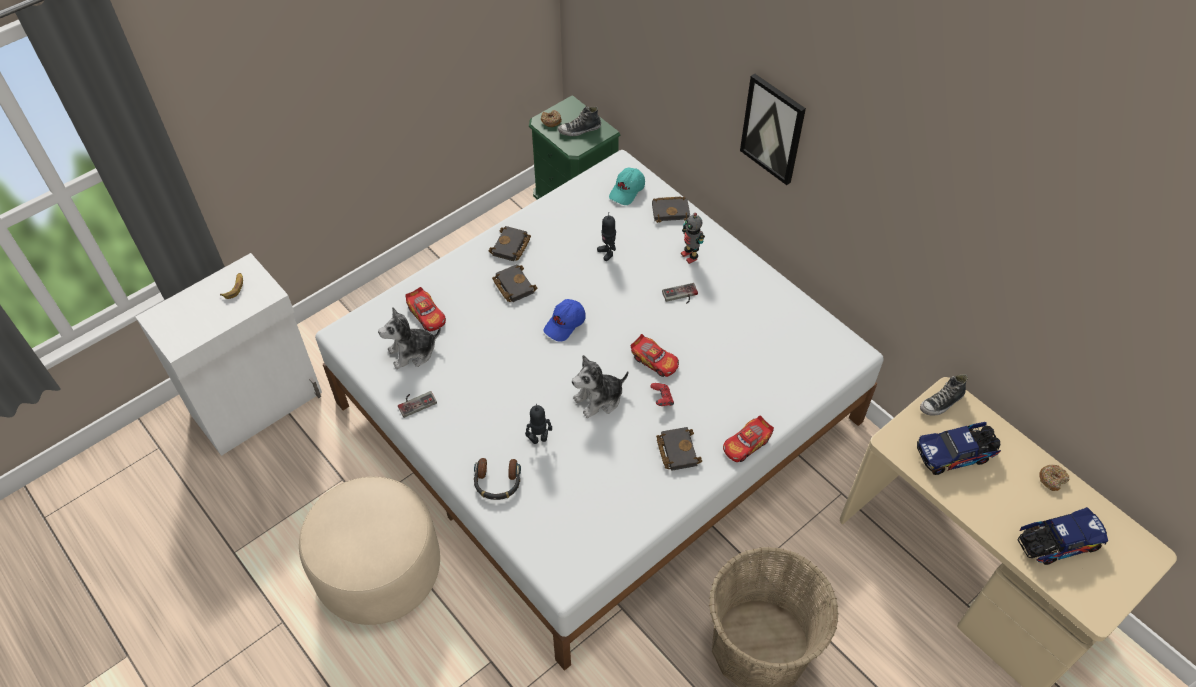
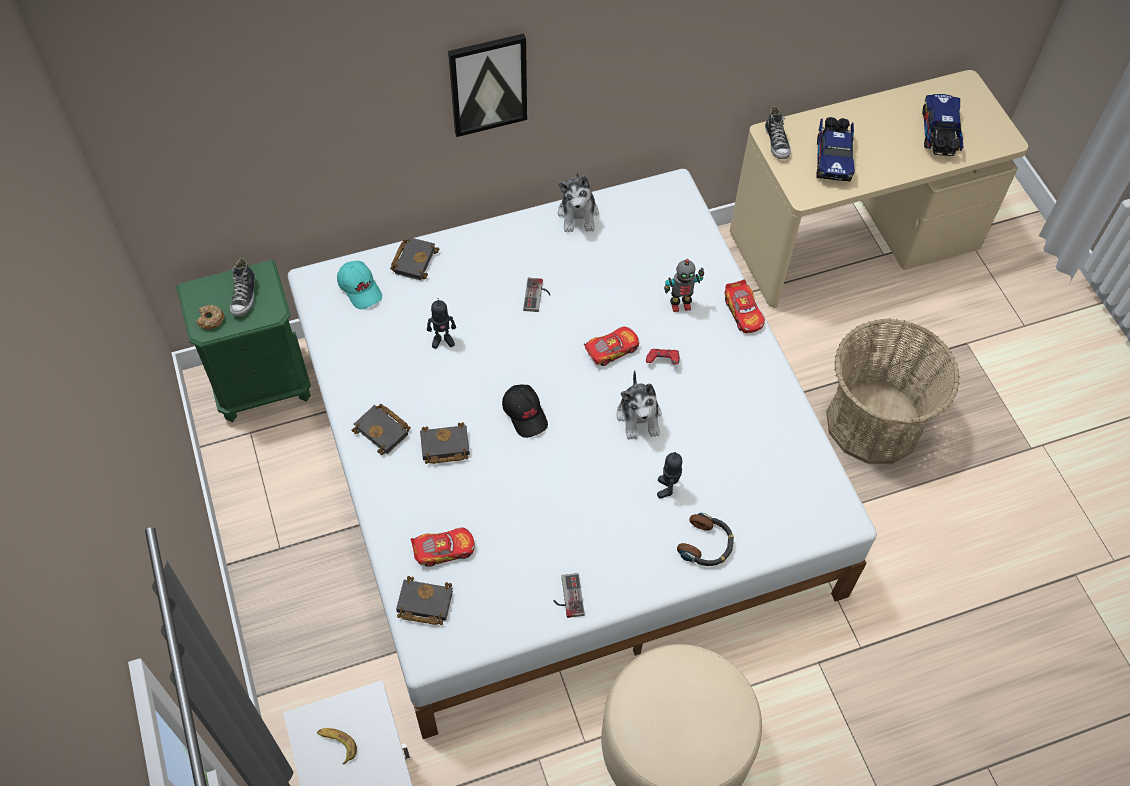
camera: 70 degrees left, 5 degrees up
plush toy [378,307,441,369] -> plush toy moved to [558,171,599,232]
blue cap [544,299,586,342] -> black cap [502,385,548,438]
black book [656,427,702,471] -> black book moved to [396,576,453,625]
toy robot [681,213,705,264] -> toy robot moved to [664,259,704,312]
donut [1039,465,1069,491] -> none

